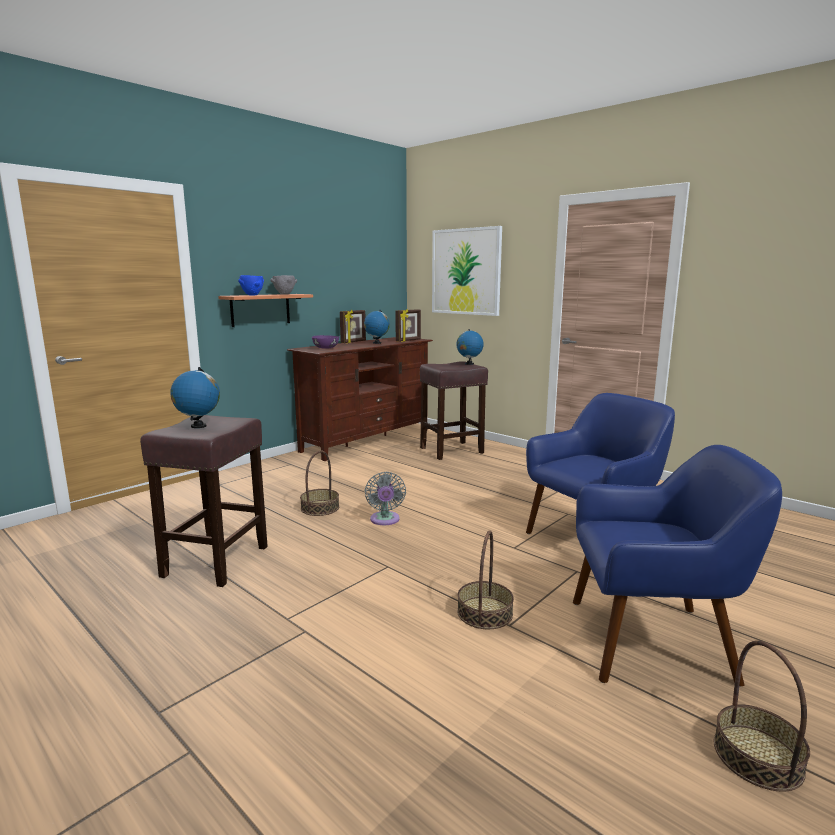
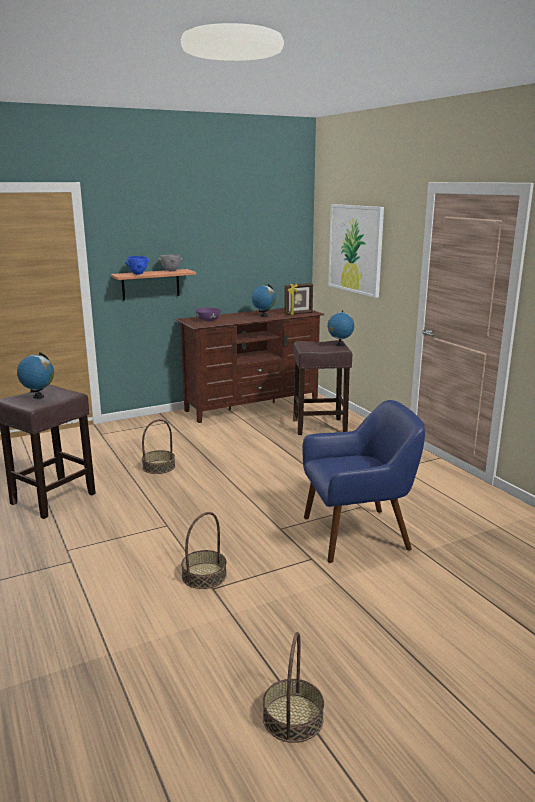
camera: 20 degrees right, 5 degrees up
picture frame [340,310,366,343] -> none
grey fan [365,472,406,525] -> none
blue armchair [573,445,782,687] -> none

